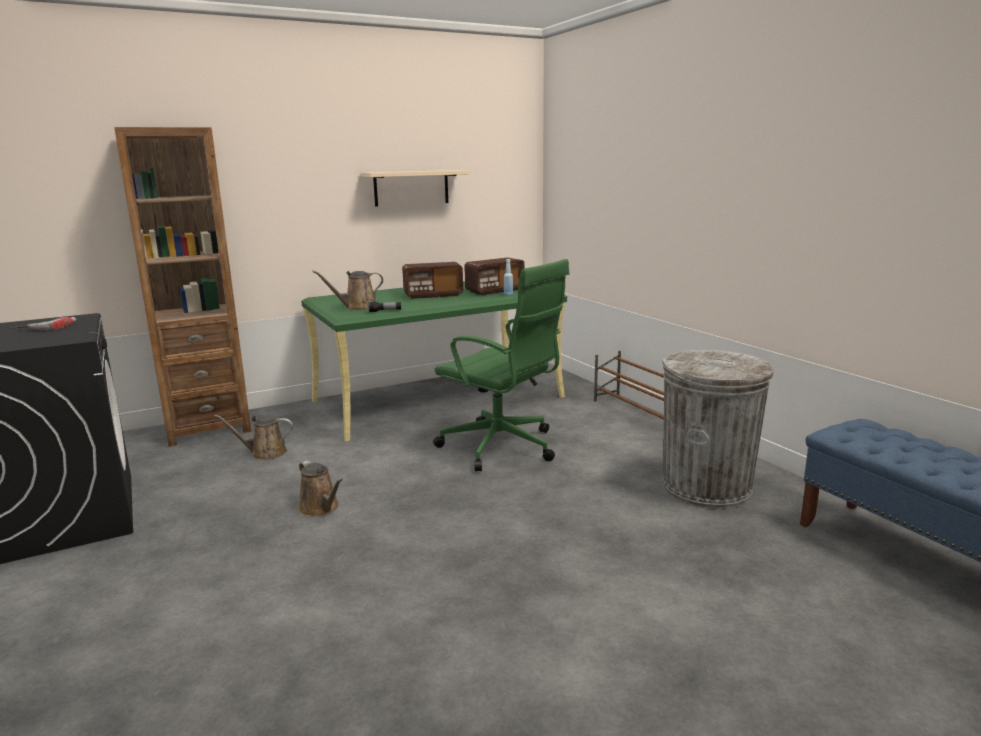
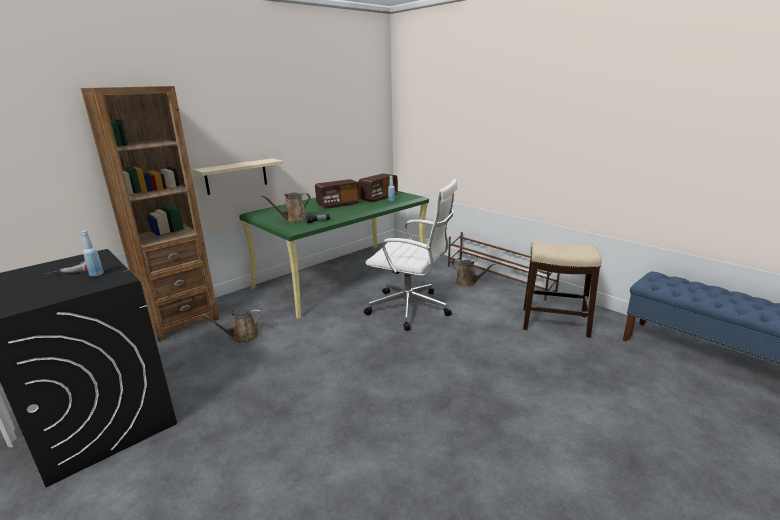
camera: 15 degrees left, 5 degrees up
brown watering can [298,460,343,517] -> brown watering can moved to [452,259,495,286]
beige shelf [361,170,470,206] -> beige shelf moved to [193,158,283,195]
green office chair [433,259,570,471] -> white office chair [364,179,457,331]
grey trash can [662,350,774,509] -> stool [523,240,602,338]
none -> blue bottle [81,230,104,277]

